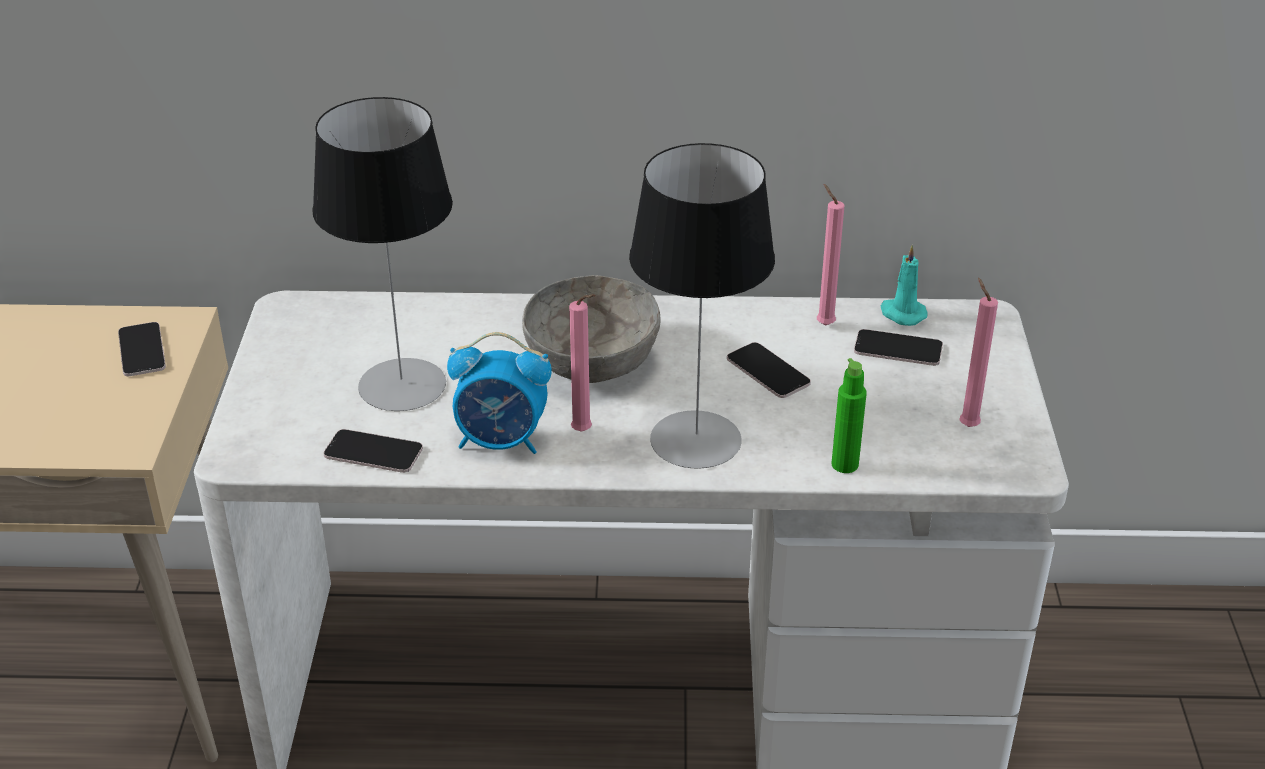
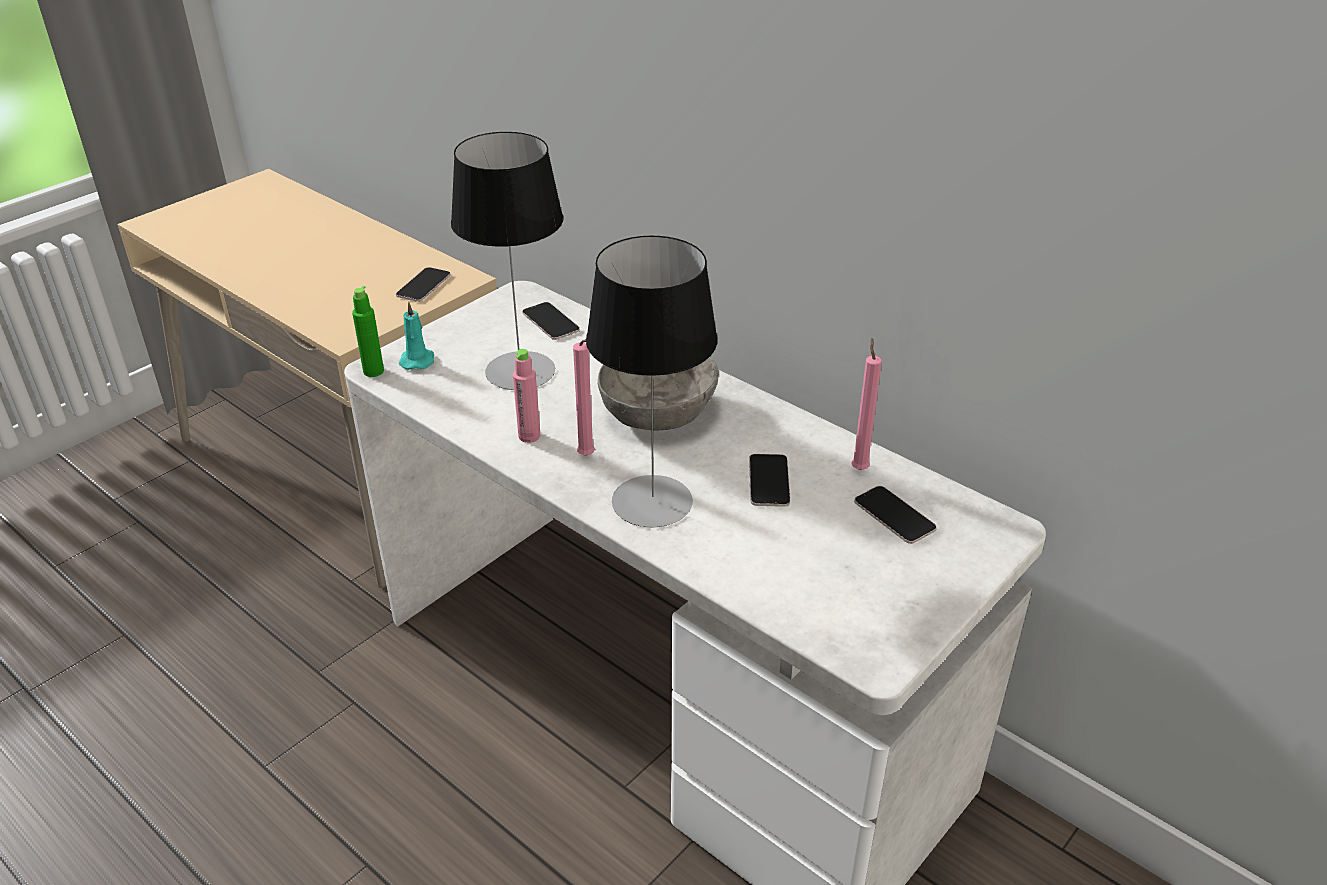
camera: 40 degrees right, 0 degrees up
phone [324,429,423,473] -> phone moved to [522,302,580,340]
alarm clock [447,332,552,454] -> pink bottle [513,349,540,443]
green bottle [832,358,867,473] -> green bottle moved to [352,286,384,377]
turquoise candle [881,245,928,326] -> turquoise candle moved to [399,302,434,370]
pink candle [959,278,998,427] -> none

